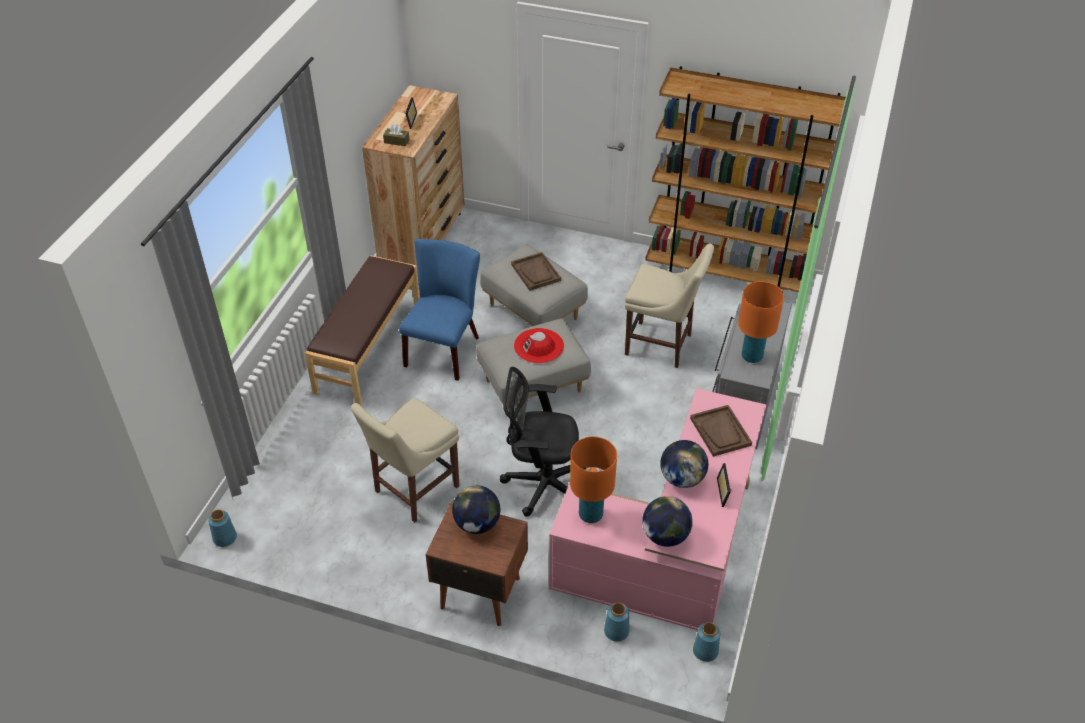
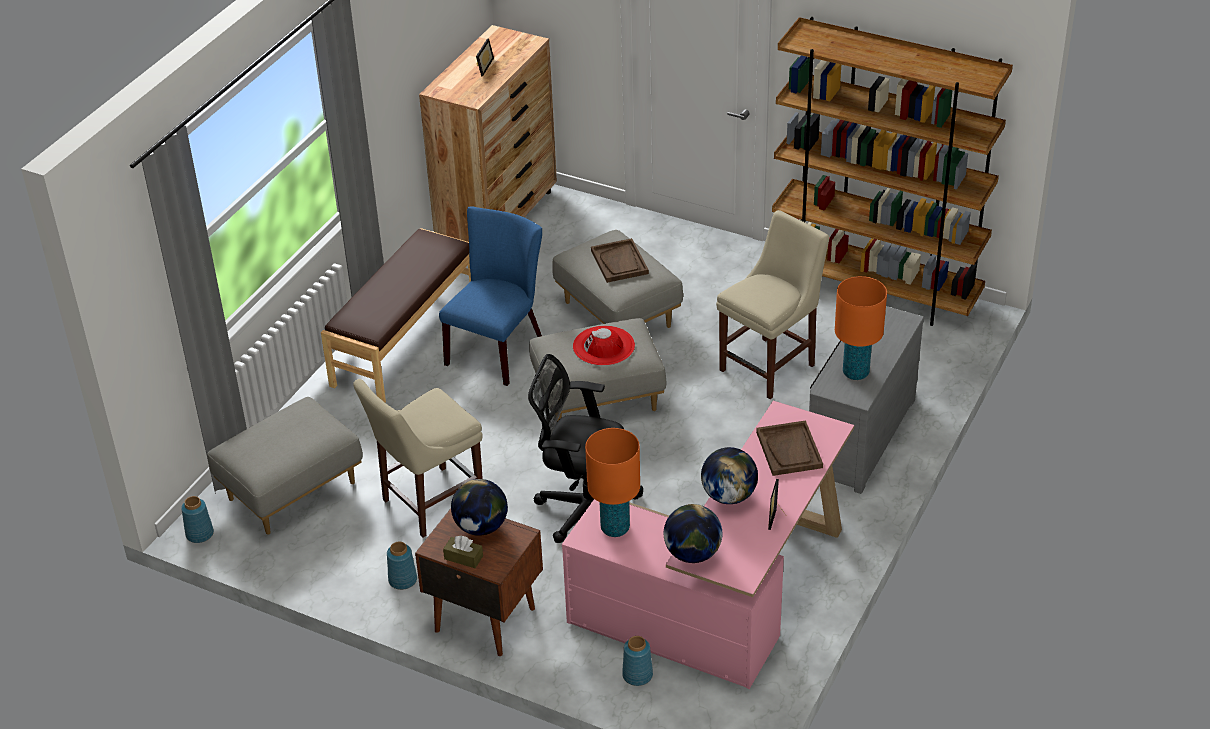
camera: 10 degrees right, 5 degrees down
brown tissue box [383,124,410,146] -> brown tissue box moved to [443,536,483,568]
beige chair [625,244,714,368] -> beige chair turned 75 degrees counterclockwise [716,210,829,399]
blue vase [693,622,720,662] -> blue vase moved to [387,542,417,590]
none -> grey ottoman [207,397,363,535]

